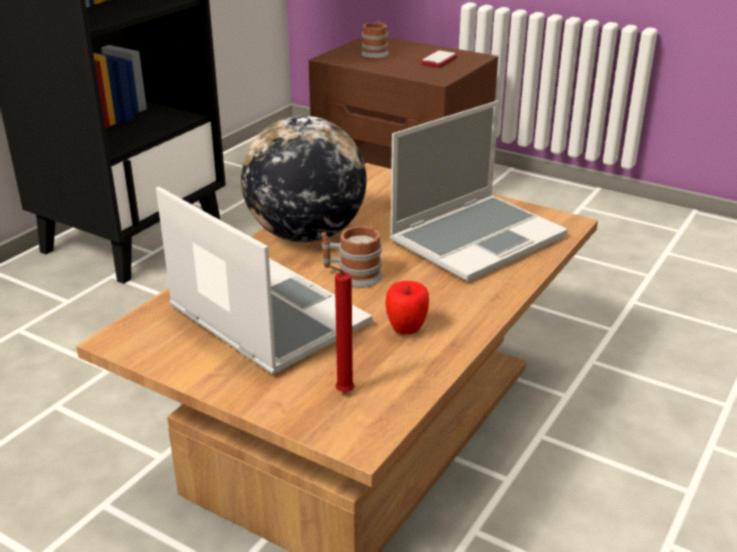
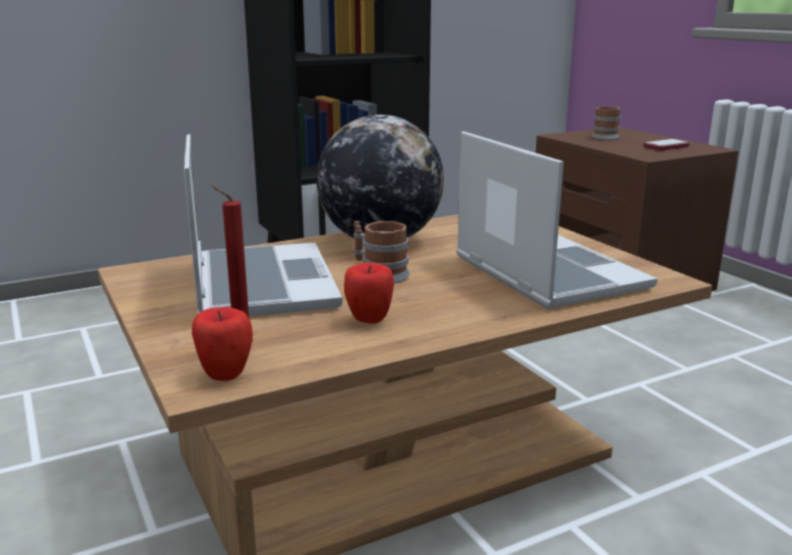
camera: 30 degrees right, 10 degrees down
laptop [389,101,568,282] -> laptop turned 105 degrees counterclockwise [456,131,658,309]
none -> apple [192,307,253,381]

